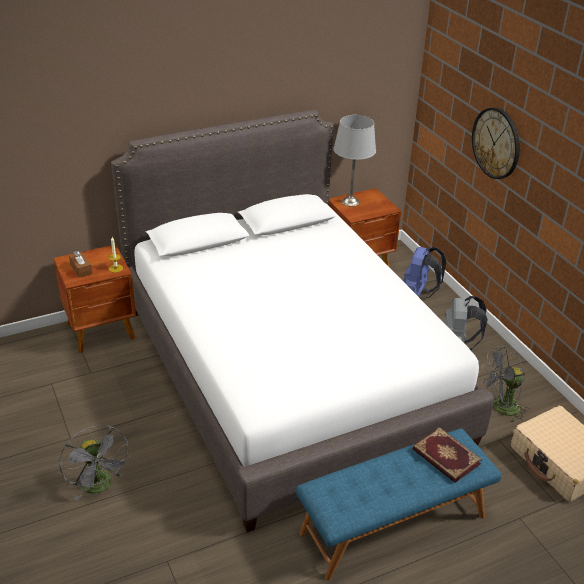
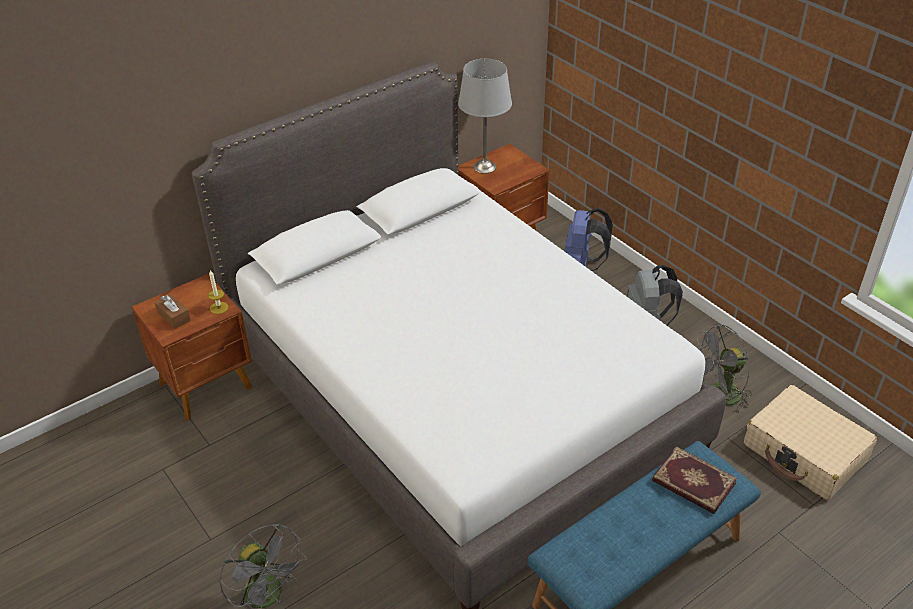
camera: 10 degrees left, 5 degrees up
wall clock [472,107,520,179] -> none

